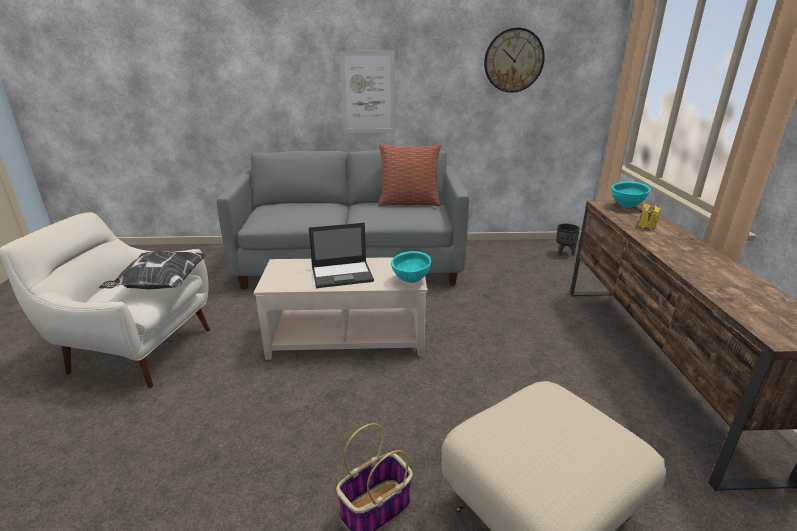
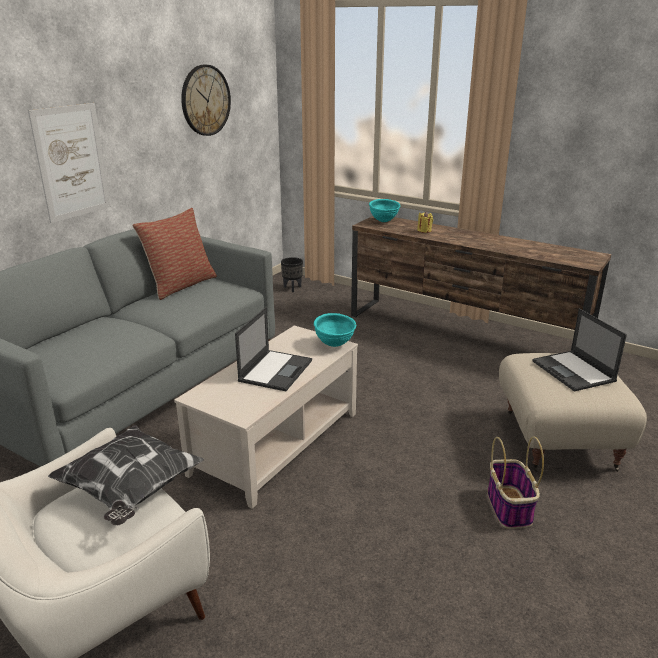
camera: 55 degrees left, 0 degrees up
none -> laptop [533,308,627,392]

